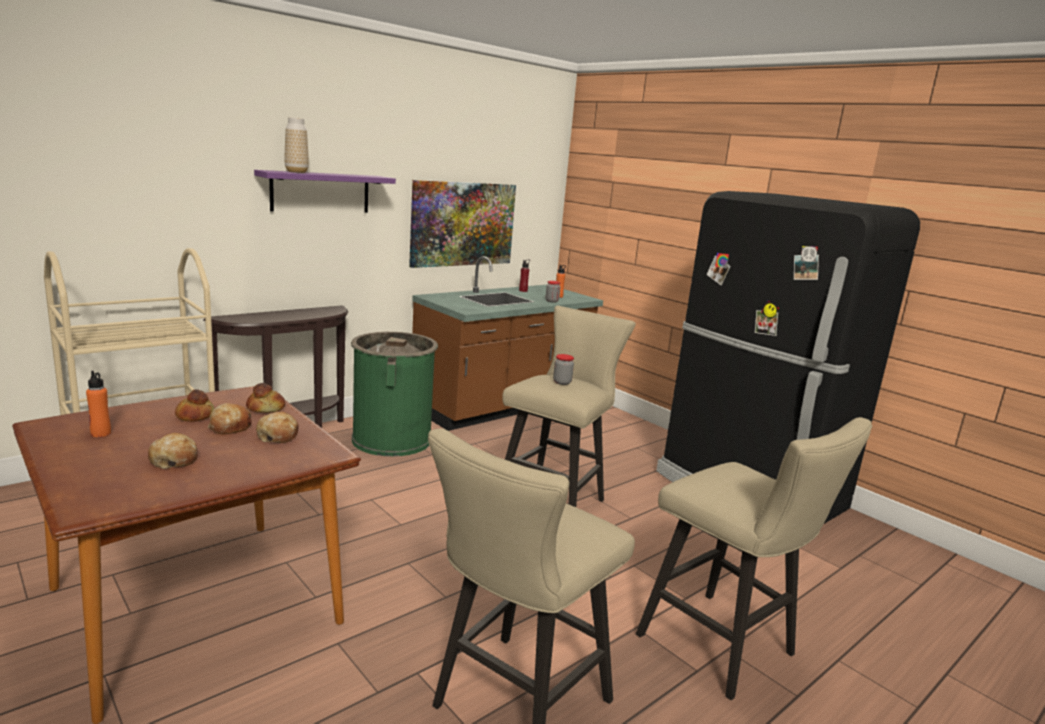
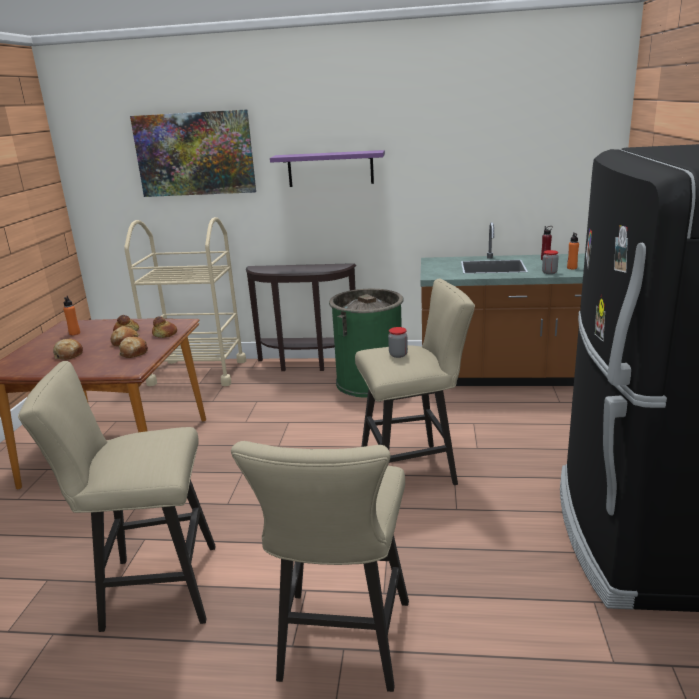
camera: 50 degrees right, 5 degrees up
vase [284,117,309,173] -> none
picture [409,180,516,268] -> picture moved to [130,109,256,197]

